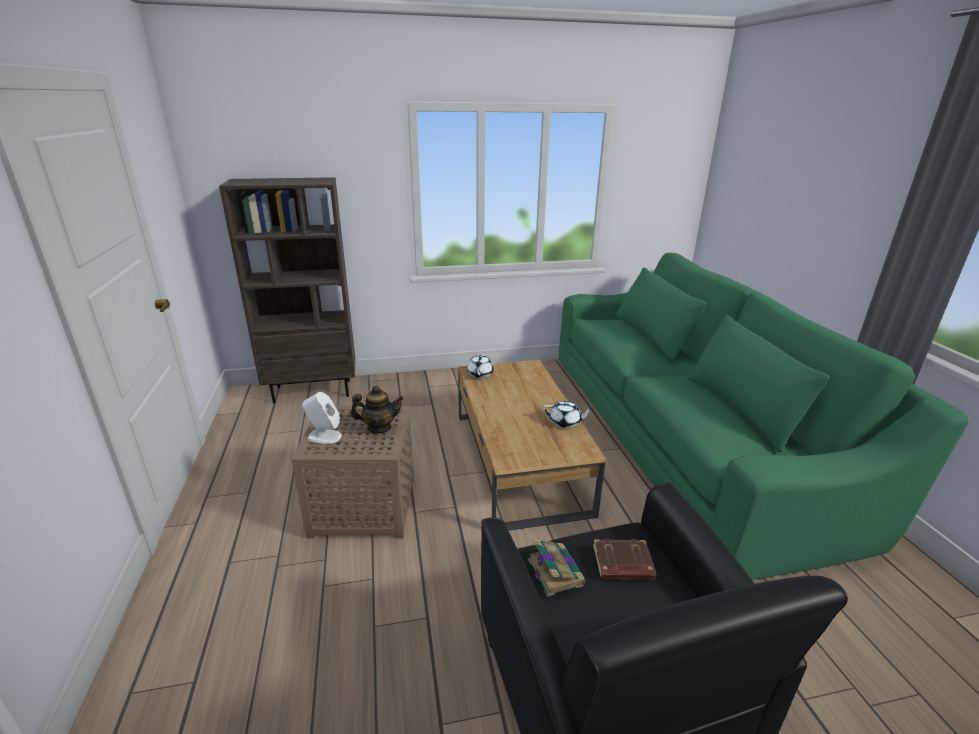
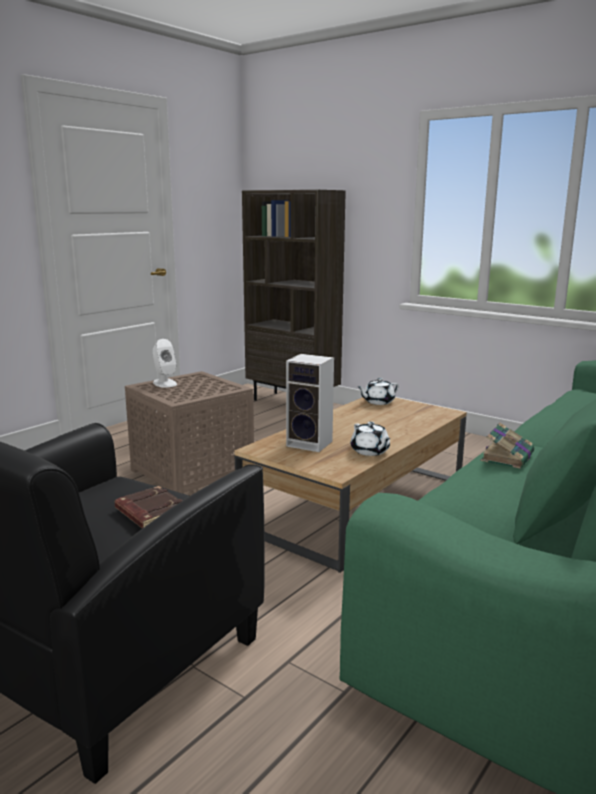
camera: 50 degrees right, 10 degrees down
teapot [350,386,403,434] -> none
book [528,539,586,596] -> book moved to [480,422,534,469]
none -> speaker [286,354,334,452]

